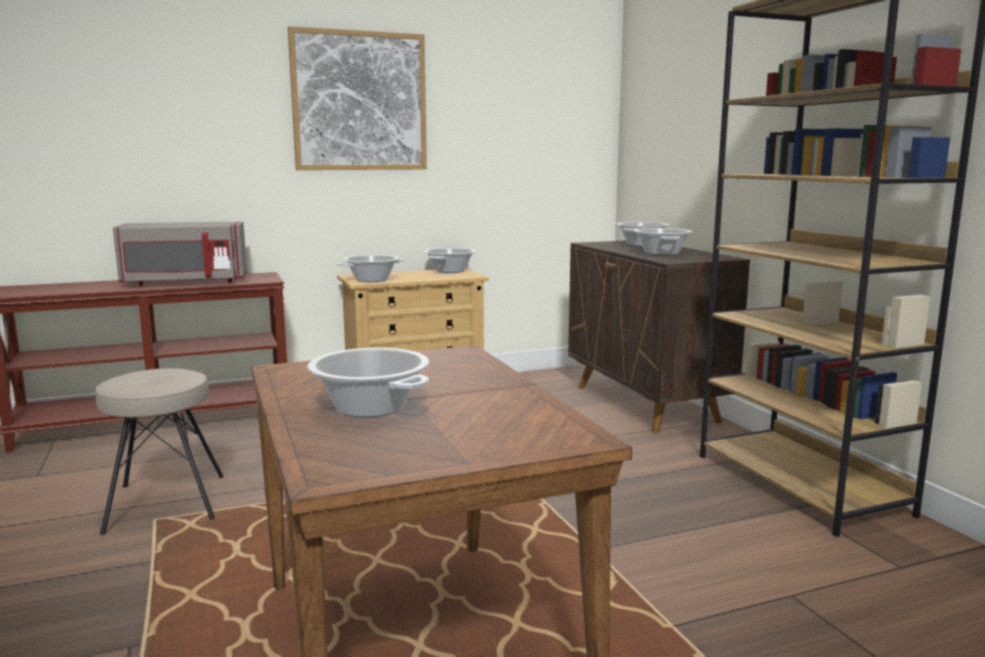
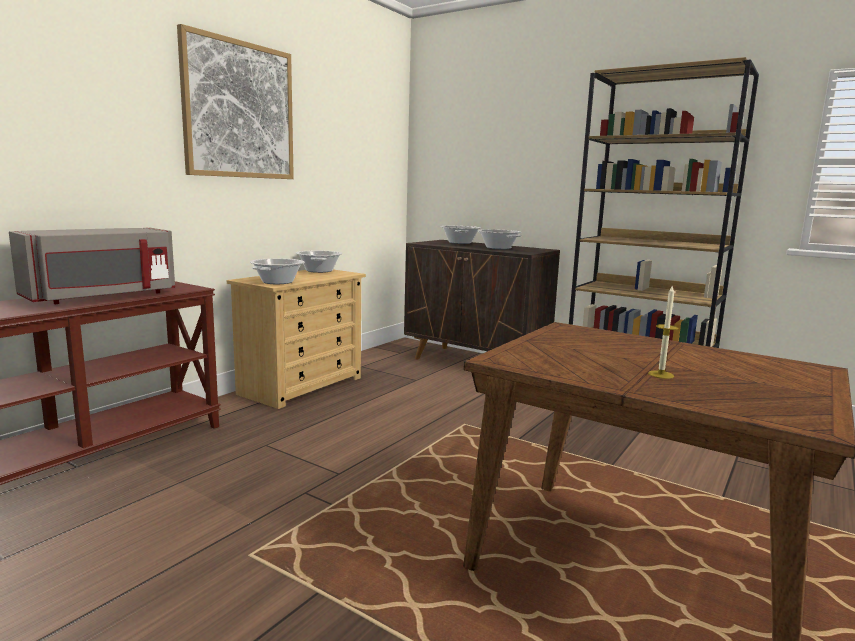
camera: 35 degrees left, 0 degrees up
beige stool [96,368,224,535] -> none
cooking pot [307,348,429,417] -> candle [648,285,678,379]

